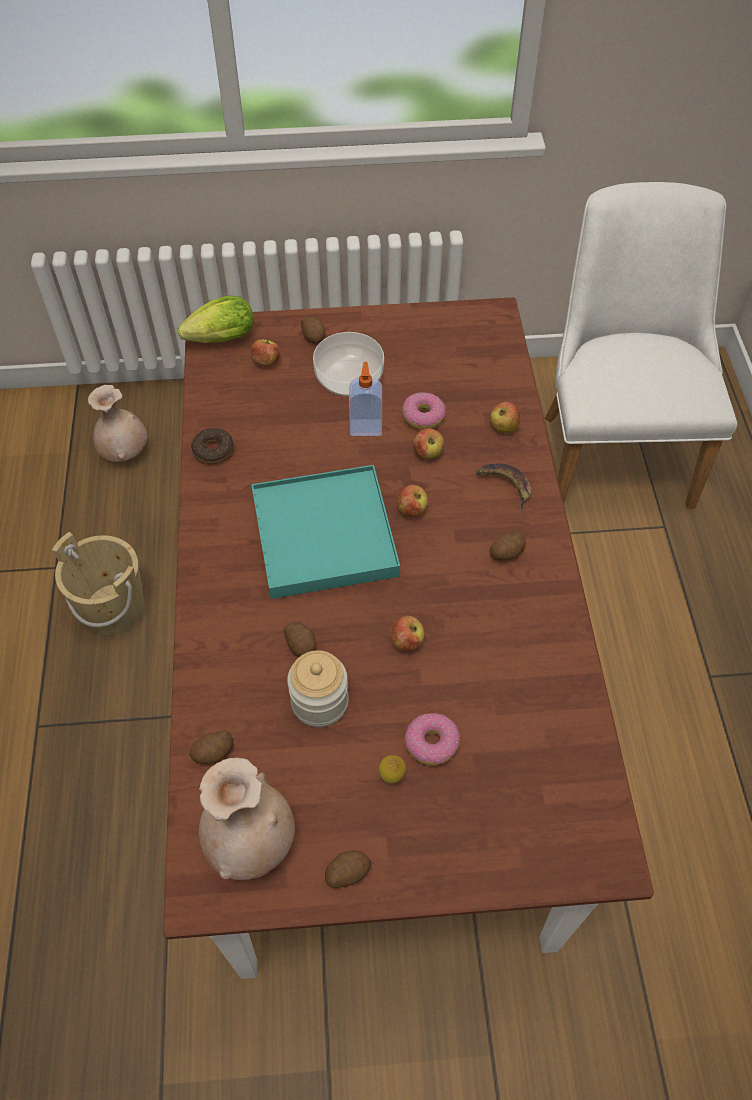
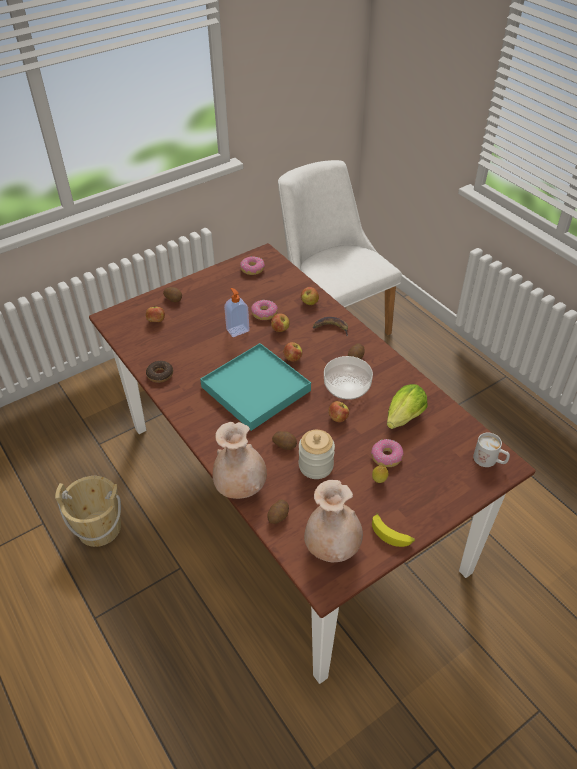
camera: 30 degrees left, 10 degrees down
beige vase [88,385,147,462] -> beige vase moved to [212,422,267,499]
lettuce [178,295,254,343] -> lettuce moved to [387,384,428,429]
bowl [313,332,384,396] -> bowl moved to [324,356,373,400]
potato [325,850,371,888] -> banana [372,513,415,547]
none -> donut [240,256,265,275]
none -> white mug [473,433,510,467]

